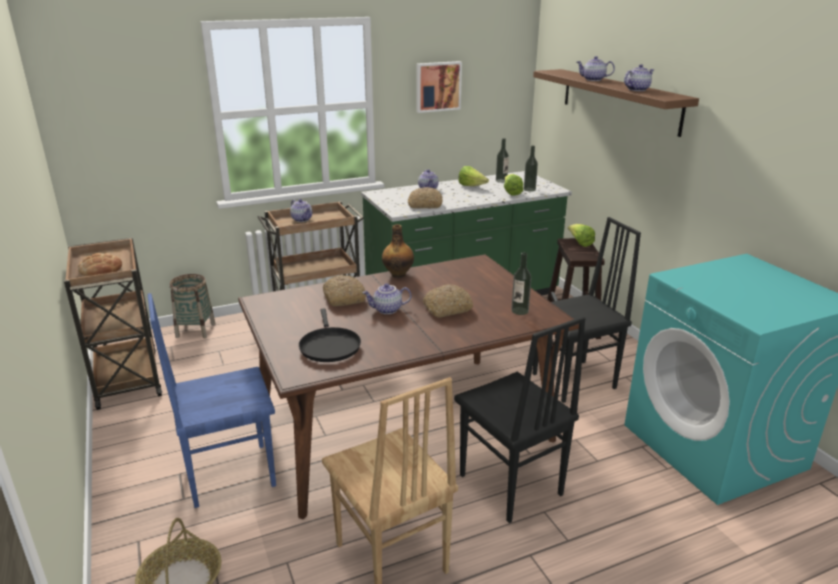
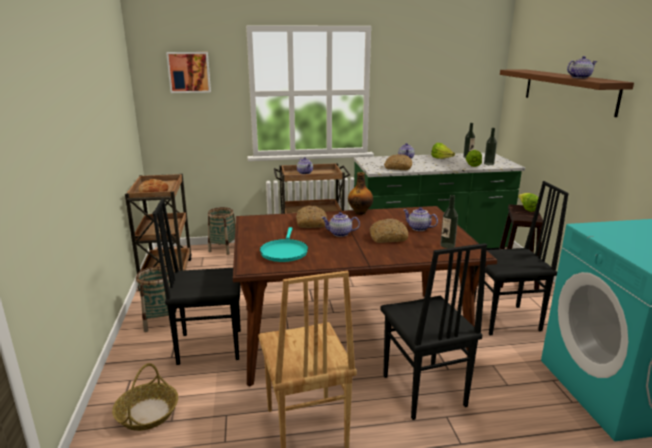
camera: 15 degrees right, 5 degrees down
blue chair [148,293,276,508] -> black chair [153,198,241,365]
black frying pan [299,308,361,362] -> turquoise frying pan [260,227,308,262]
picture [416,61,462,113] -> picture moved to [166,52,211,93]
teapot [577,56,615,81] -> teapot moved to [404,207,438,231]
none -> basket [136,266,176,332]

